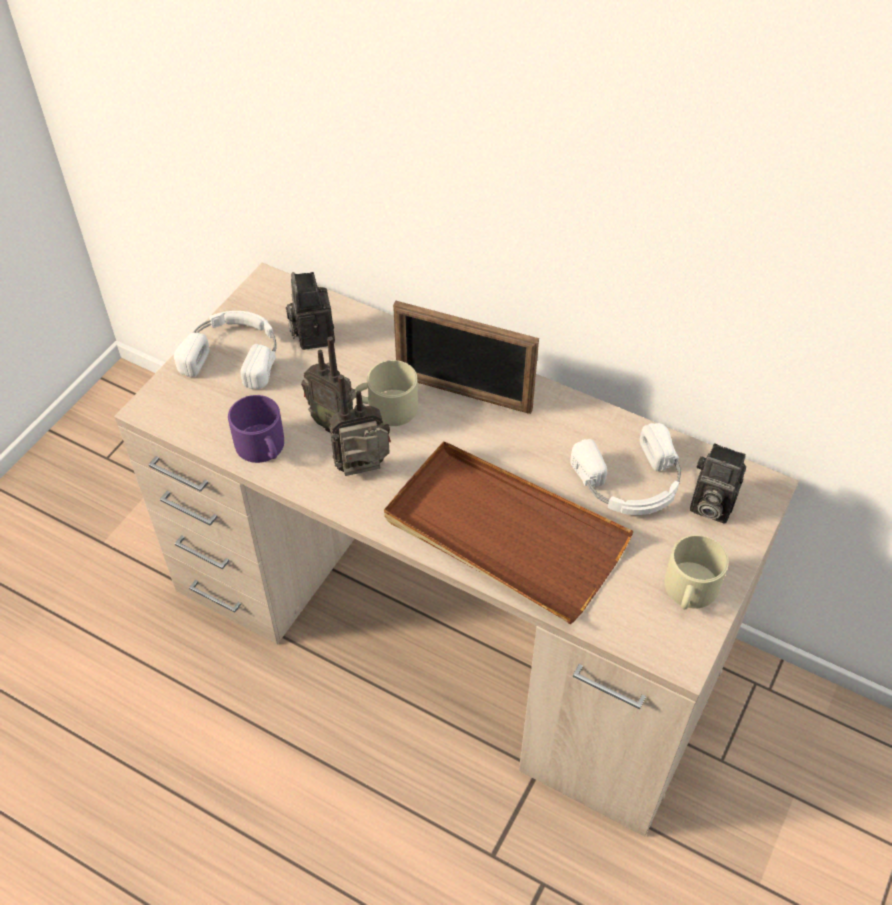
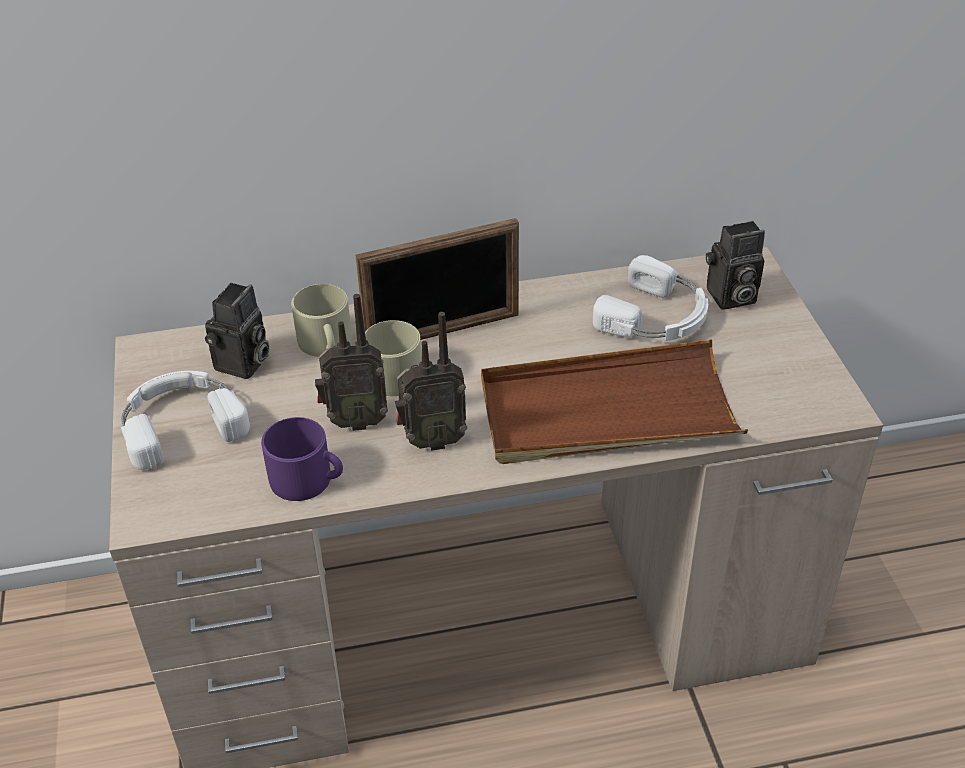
camera: 40 degrees left, 10 degrees down
camera [286,272,335,350] -> camera turned 105 degrees counterclockwise [205,283,270,379]
radio [329,375,391,476] -> radio turned 135 degrees counterclockwise [395,312,467,451]
beige mug [664,535,729,609] -> beige mug moved to [291,284,352,357]

